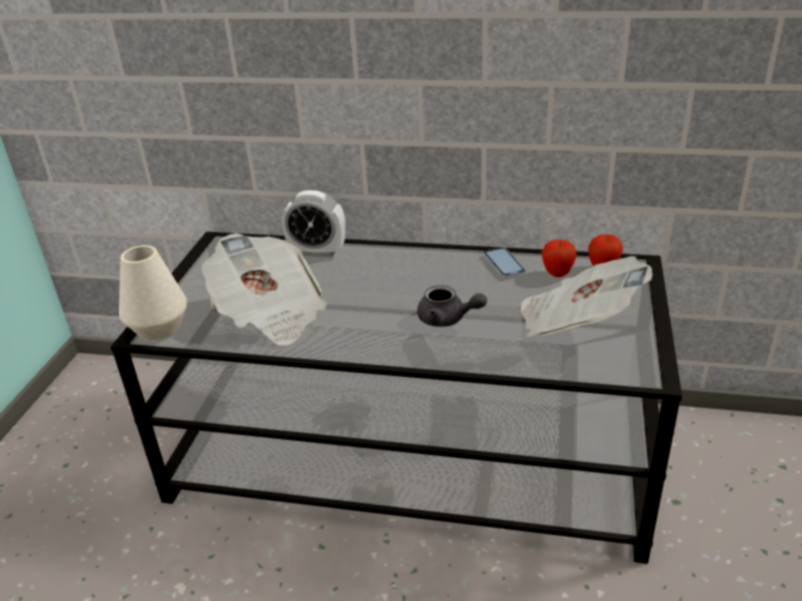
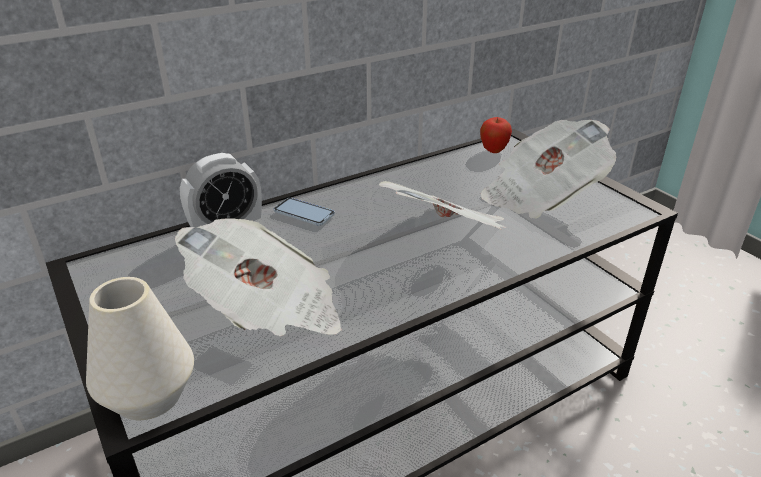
camera: 45 degrees left, 0 degrees up
grey teapot [417,285,487,327] -> newspaper [379,181,506,230]
phone [483,247,525,277] -> phone moved to [274,198,335,226]
apple [541,240,577,277] -> none

